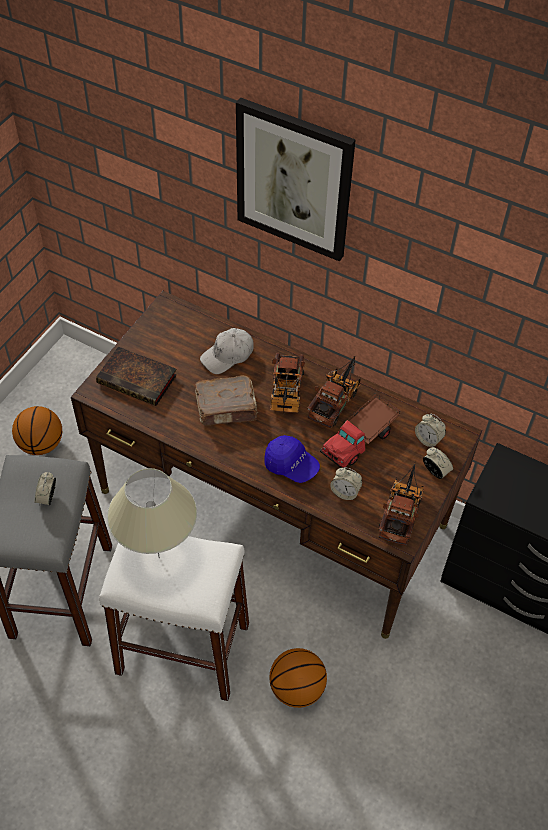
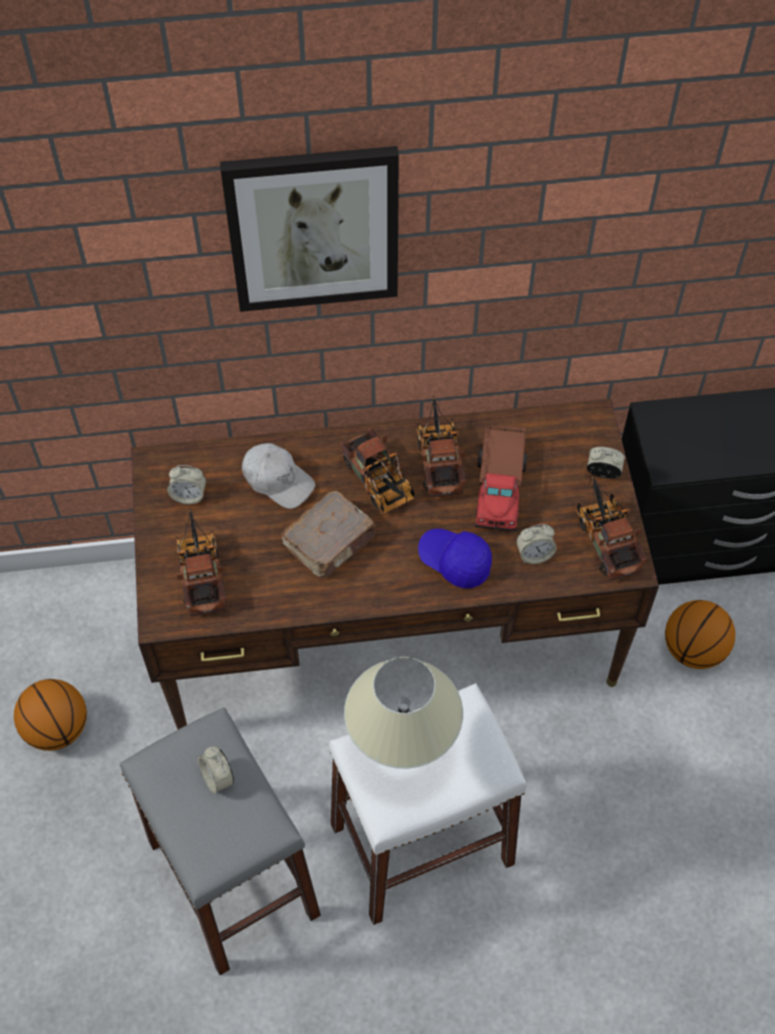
camera: 35 degrees left, 5 degrees up
book [96,347,177,406] -> toy truck [176,507,226,616]
white cap [200,328,254,374] -> white cap turned 75 degrees counterclockwise [242,443,315,509]
blue cap [264,435,320,483] -> blue cap turned 150 degrees counterclockwise [418,529,492,588]
basketball [269,648,327,708] -> basketball moved to [665,600,735,669]
alarm clock [415,414,446,447] -> alarm clock moved to [167,465,206,504]

